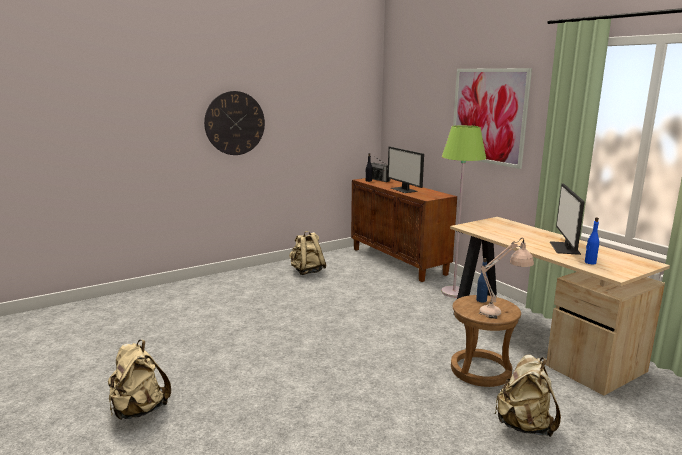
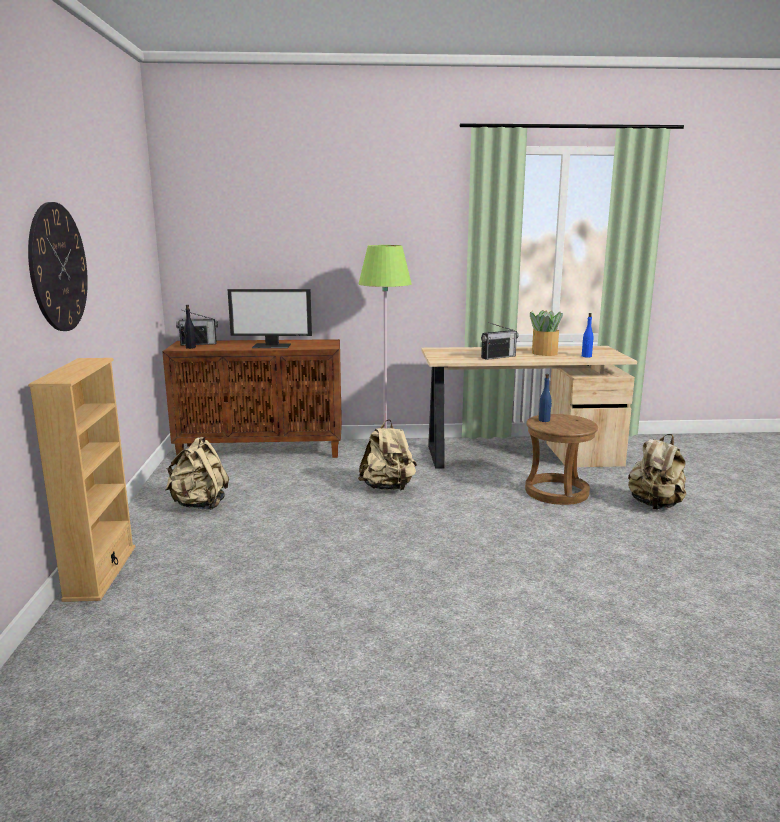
camera: 60 degrees left, 0 degrees up
beige backpack [108,340,171,420] -> beige backpack moved to [358,419,417,491]
picture [453,68,532,169] -> none
beige table lamp [479,238,534,319] -> none
monitor [550,184,585,255] -> potted plant [530,310,563,356]
none -> beige bookcase [28,358,135,602]
none -> radio [481,322,519,360]

